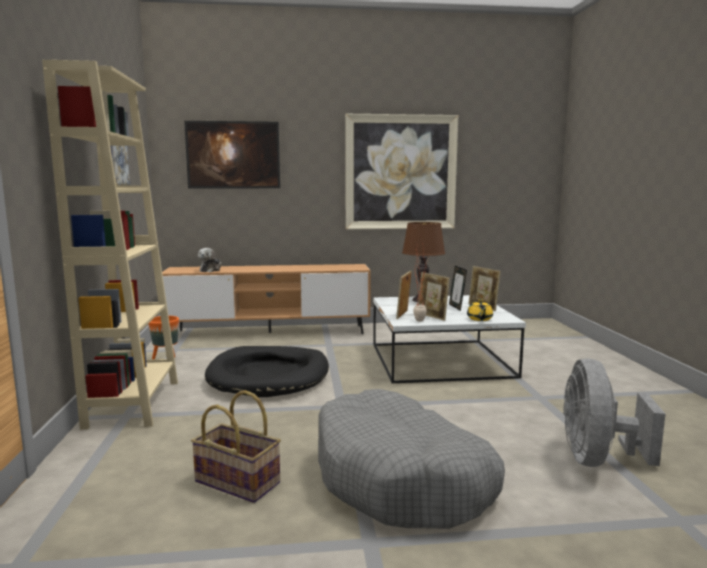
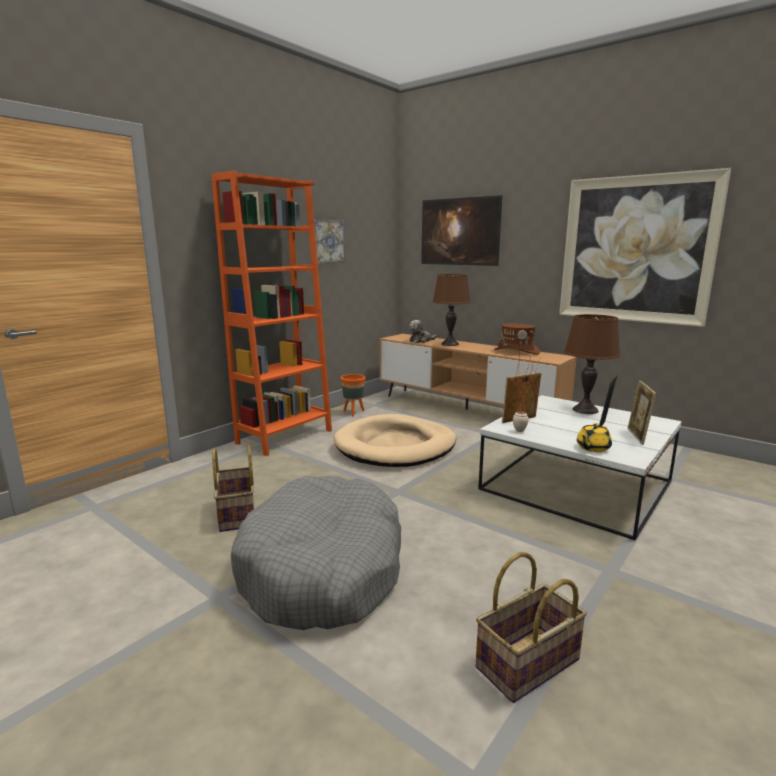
camera: 45 degrees right, 5 degrees up
beige bookcase [42,60,178,430] -> orange bookcase [211,171,332,456]
black dog bed [205,346,329,397] -> beige dog bed [334,414,456,467]
picture frame [418,272,450,321] -> none
grey fan [563,358,665,467] -> basket [476,552,587,703]
none -> brown table lamp [433,274,471,346]
none -> brown hat [494,323,540,355]

